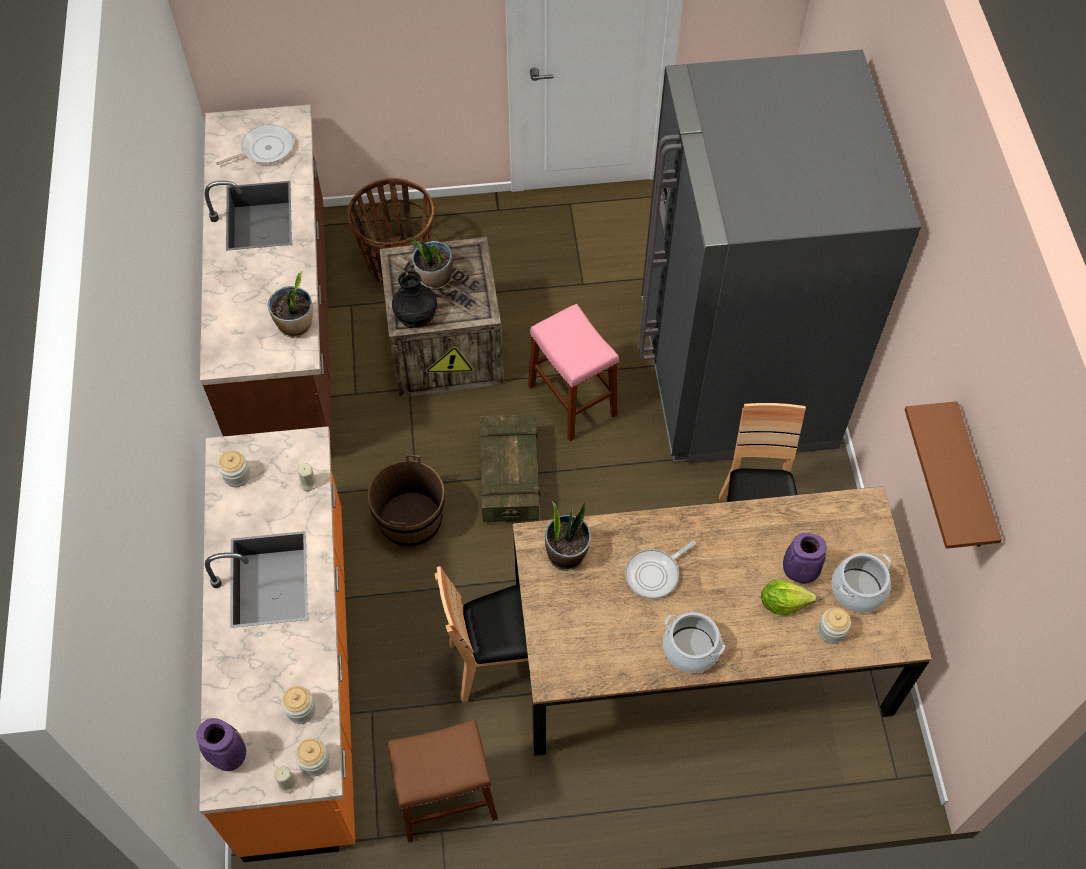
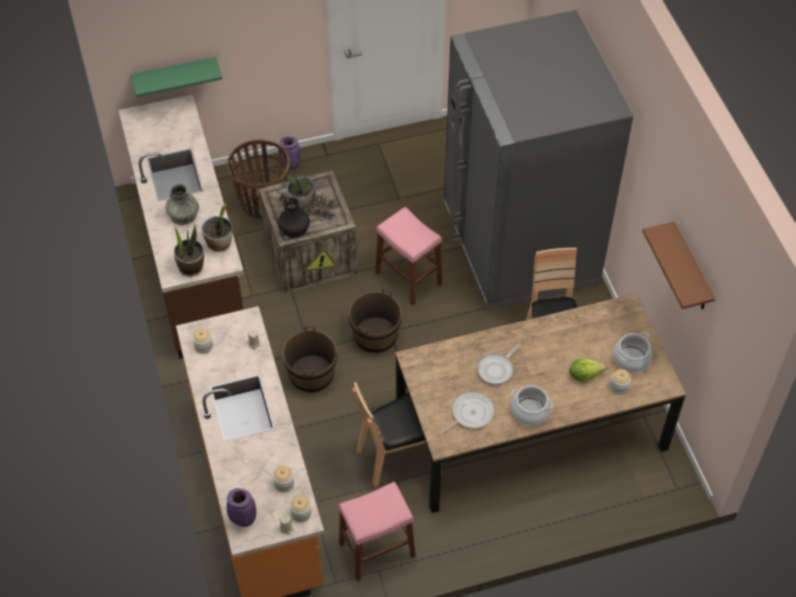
camera: 10 degrees left, 5 degrees down
frying pan [216,124,293,165] -> frying pan moved to [438,392,494,435]
brown stool [387,719,498,843] -> pink stool [338,481,415,581]
crate [480,414,540,522] -> brown bucket [349,288,402,354]
potted plant [545,501,591,570] -> potted plant moved to [174,225,204,277]
purple vase [783,533,827,584] -> purple vase moved to [280,136,301,169]
none -> green shelf [131,57,222,97]
none -> grey vase [166,184,199,225]

